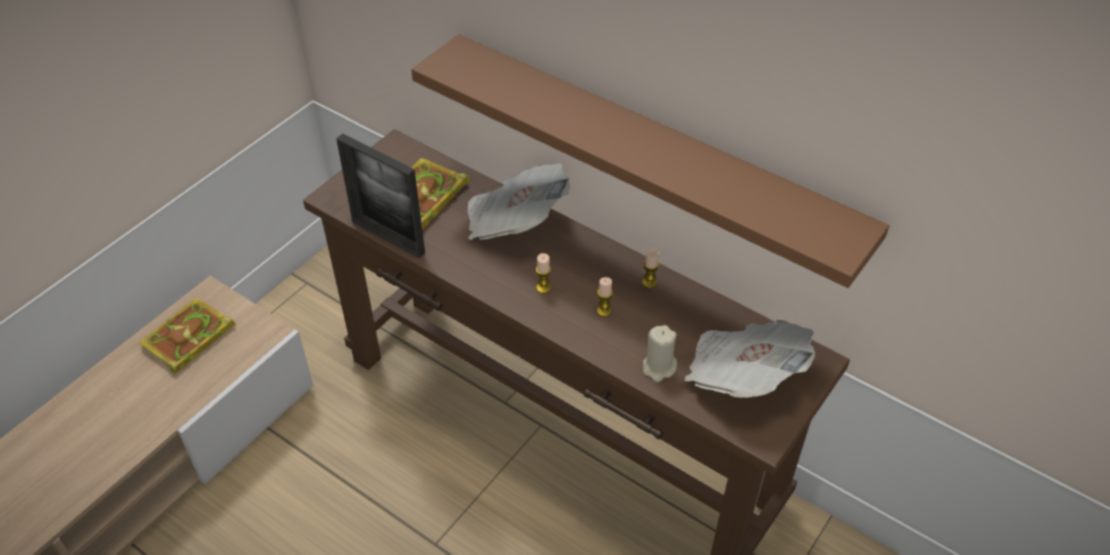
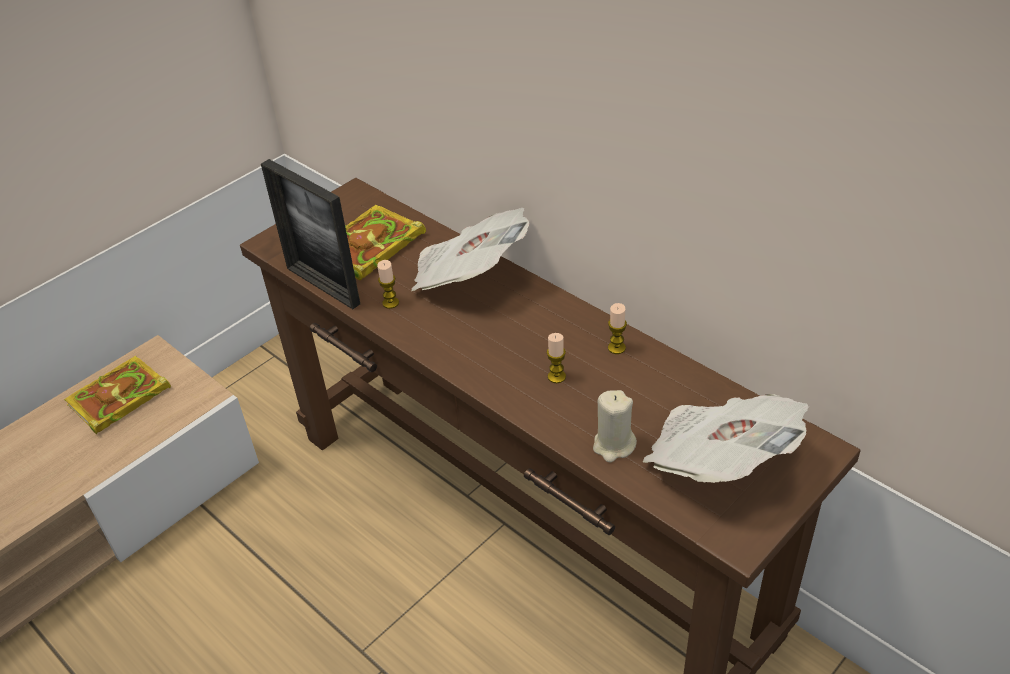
camera: 10 degrees right, 5 degrees down
brown shelf [411,34,889,288] -> none
candle [536,253,551,294] -> candle moved to [377,260,399,309]

